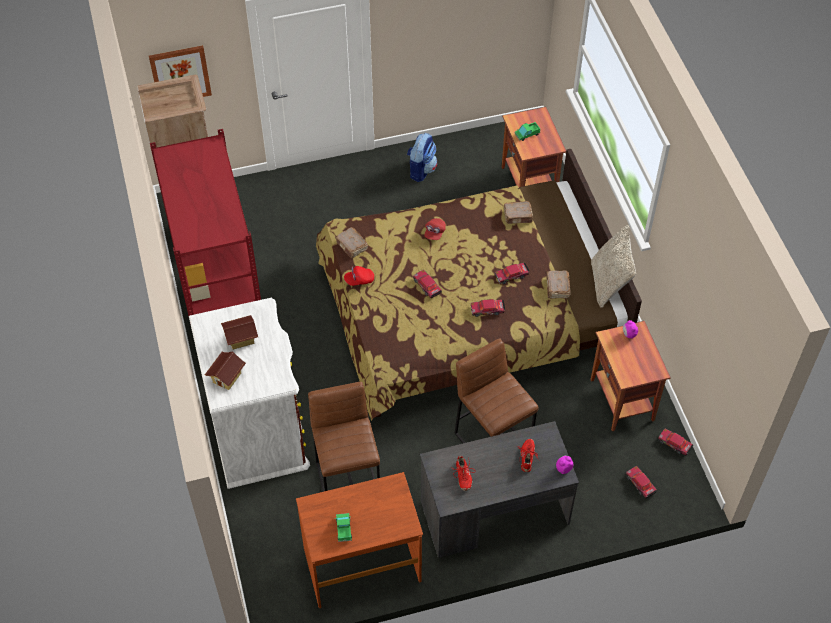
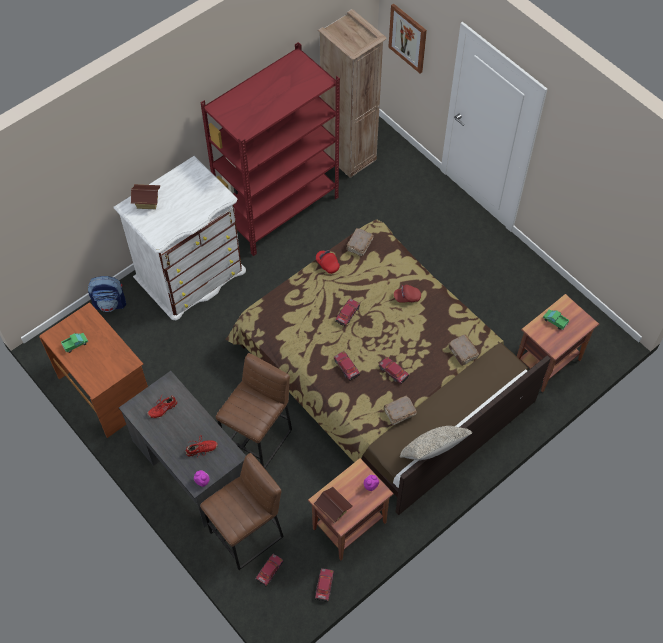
camera: 65 degrees right, 5 degrees up
toy house [221,315,258,350] -> toy house moved to [313,486,353,524]
brown stool [308,382,380,492] -> brown stool moved to [200,453,284,570]
backpack [407,133,437,182] -> backpack moved to [88,276,126,312]

